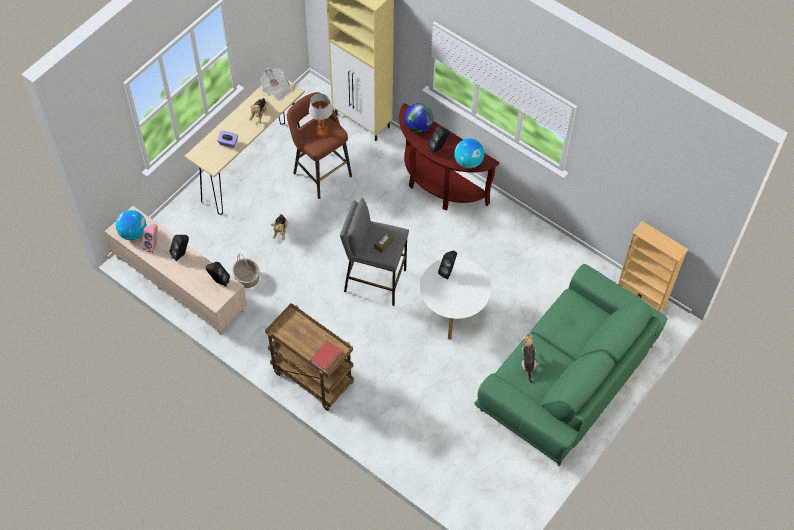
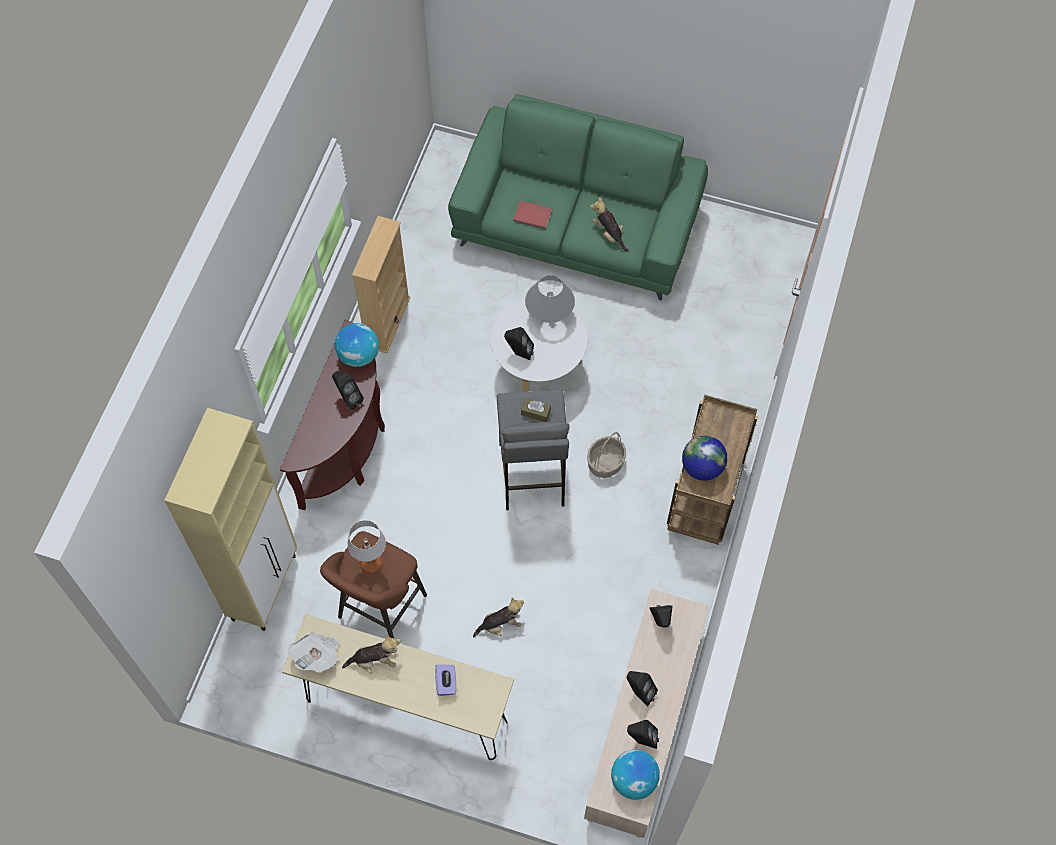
camera: 110 degrees left, 5 degrees up
pink speaker [142,224,158,253] -> black speaker [627,720,659,749]
basket [232,253,260,288] -> basket moved to [587,432,626,478]
red book [310,340,342,371] -> red book moved to [513,201,552,229]
globe [404,103,433,133] -> globe moved to [682,436,727,481]
plush toy [522,334,540,383] -> plush toy turned 75 degrees clockwise [590,197,629,252]
beige bookcase [618,221,688,313] -> beige bookcase moved to [352,216,410,353]
none -> grey table lamp [525,275,575,323]

